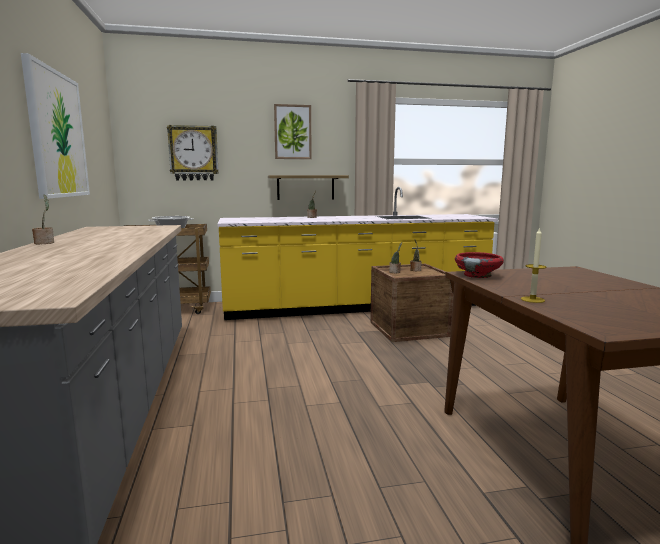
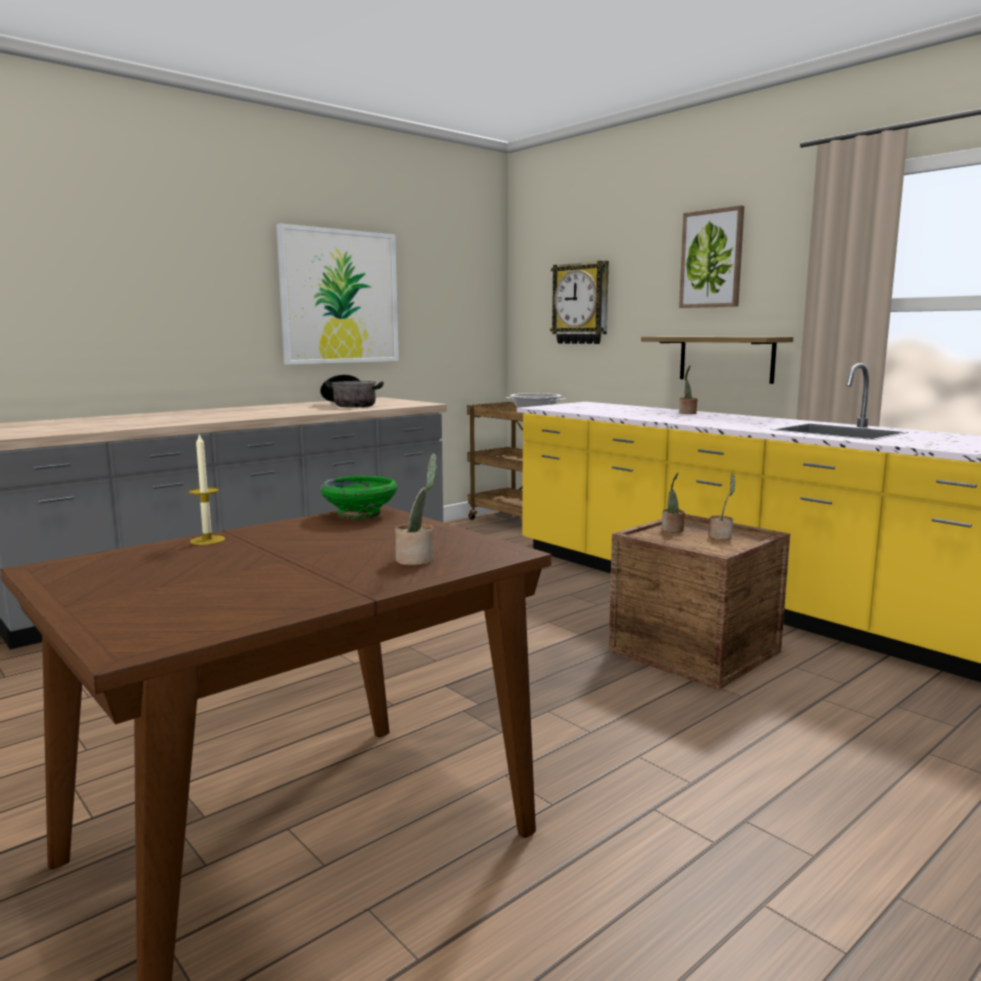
camera: 60 degrees right, 0 degrees up
potted plant [32,194,54,244] -> potted plant moved to [395,453,437,565]
red bowl [455,252,504,278] -> green bowl [320,476,397,519]
none -> cooking pot [320,374,384,408]

